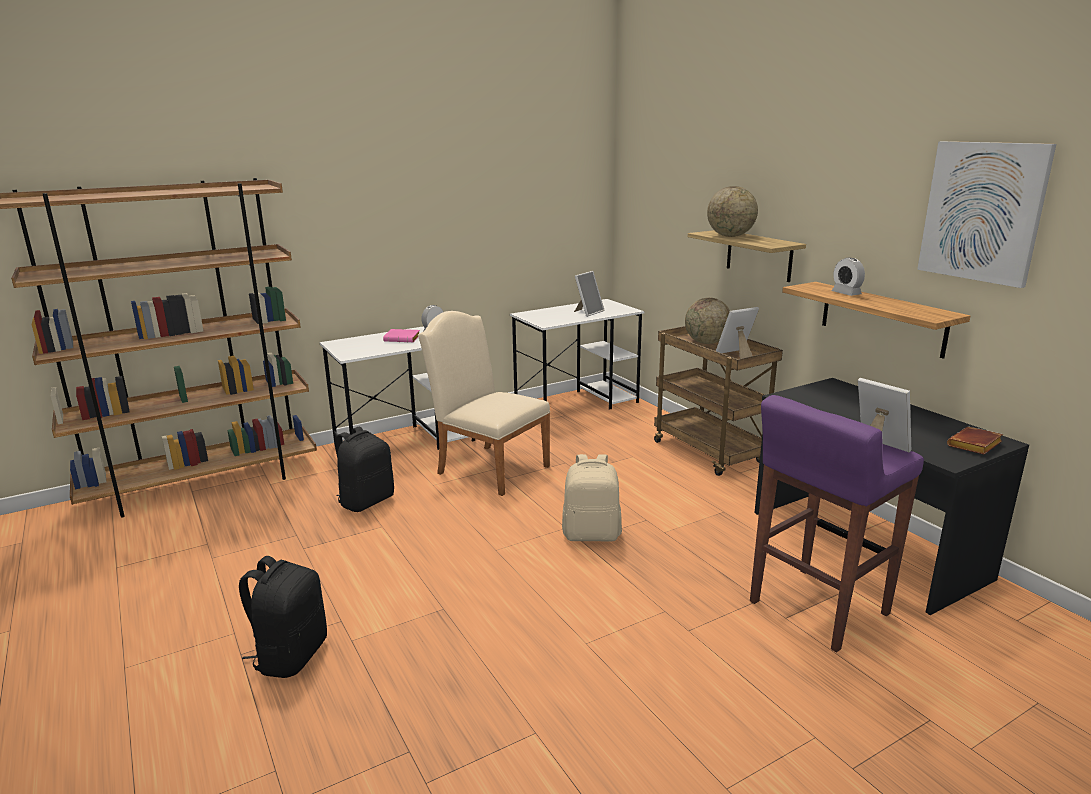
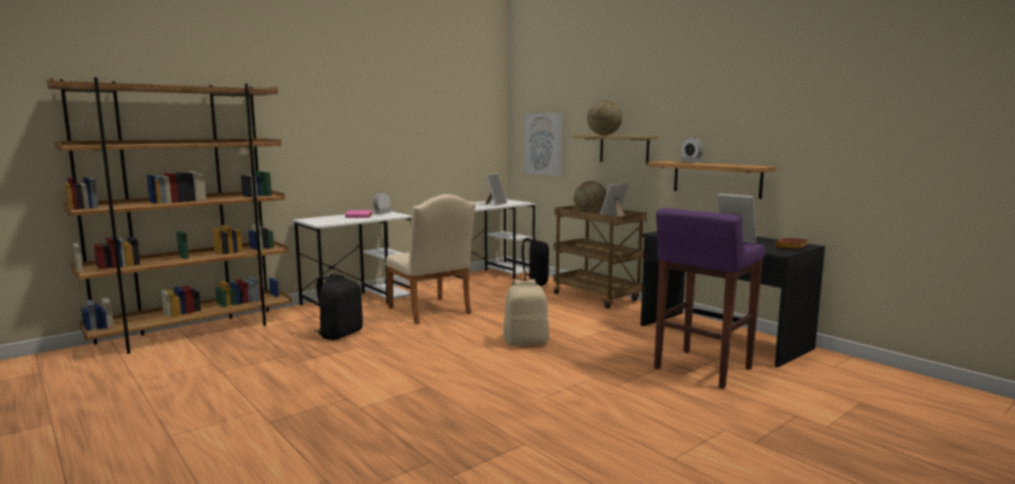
camera: 10 degrees left, 10 degrees down
black backpack [239,556,327,678] -> black backpack moved to [517,238,549,286]
beige chair [418,311,550,496] -> beige chair turned 150 degrees counterclockwise [385,194,476,324]
picture [917,141,1056,288] -> picture moved to [524,113,562,176]

